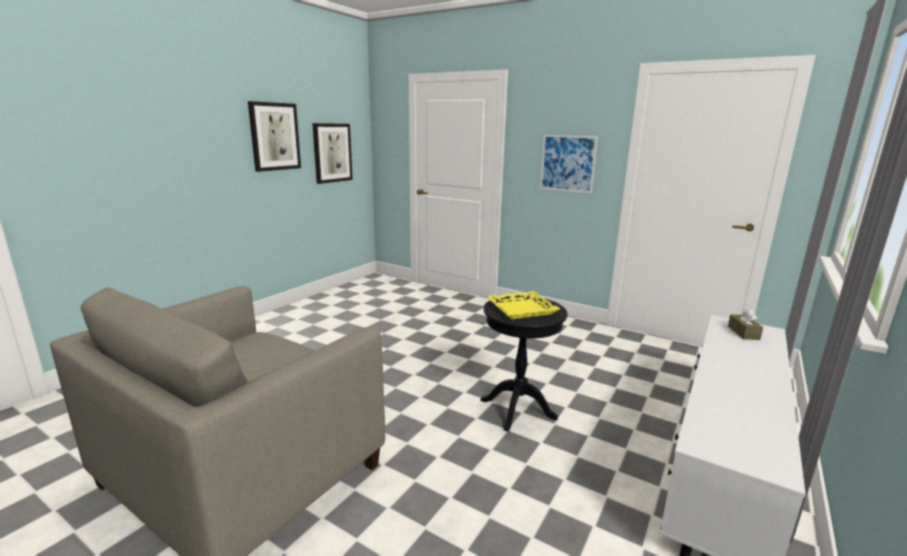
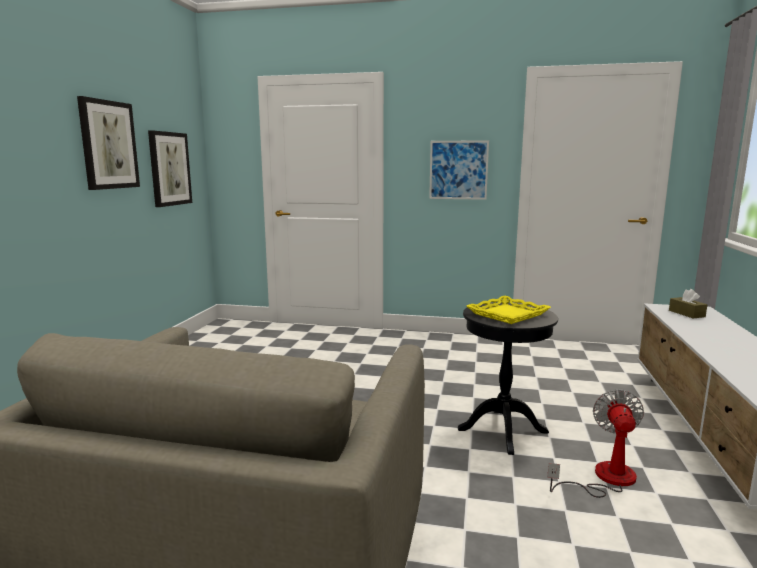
camera: 20 degrees left, 5 degrees down
none -> fan [547,389,644,498]

